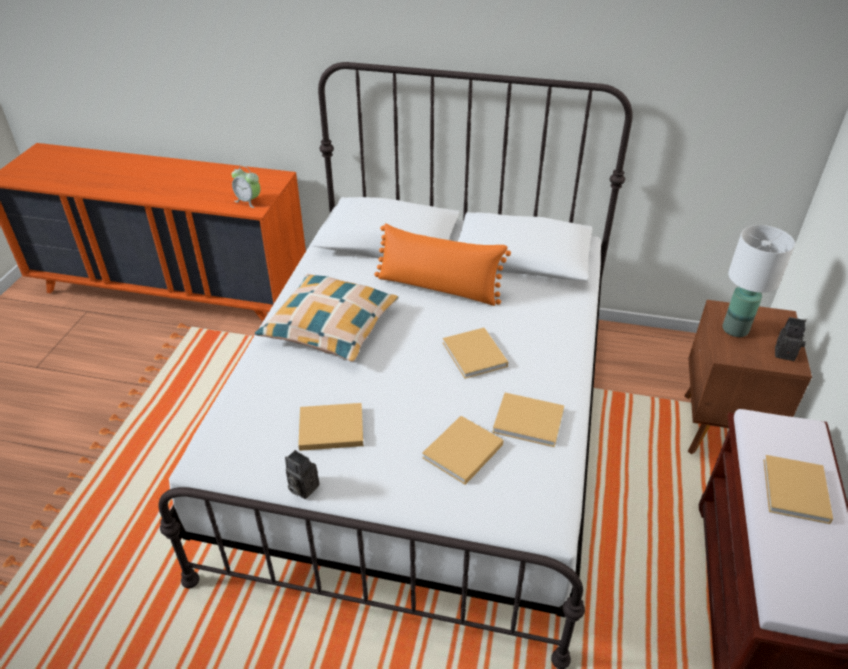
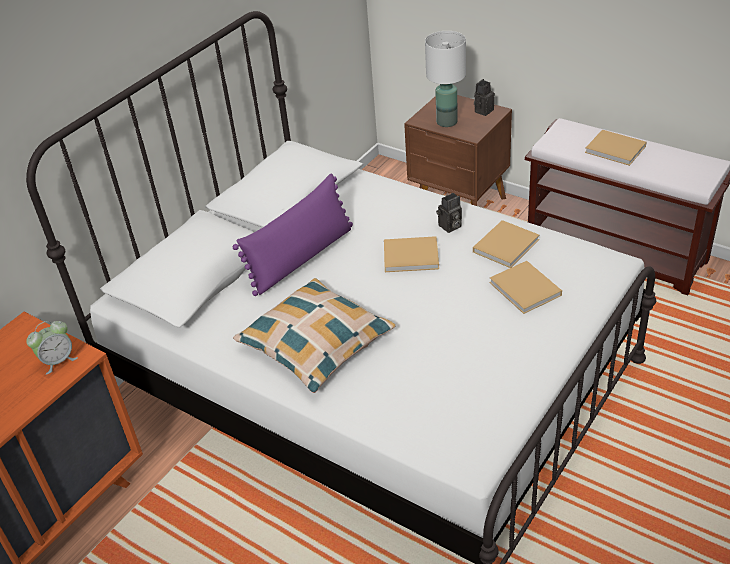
camera: 65 degrees left, 0 degrees up
camera [285,450,319,499] -> camera moved to [436,193,462,233]
beige book [298,403,363,451] -> none
orange pillow [374,223,511,306] -> purple pillow [233,174,353,296]

